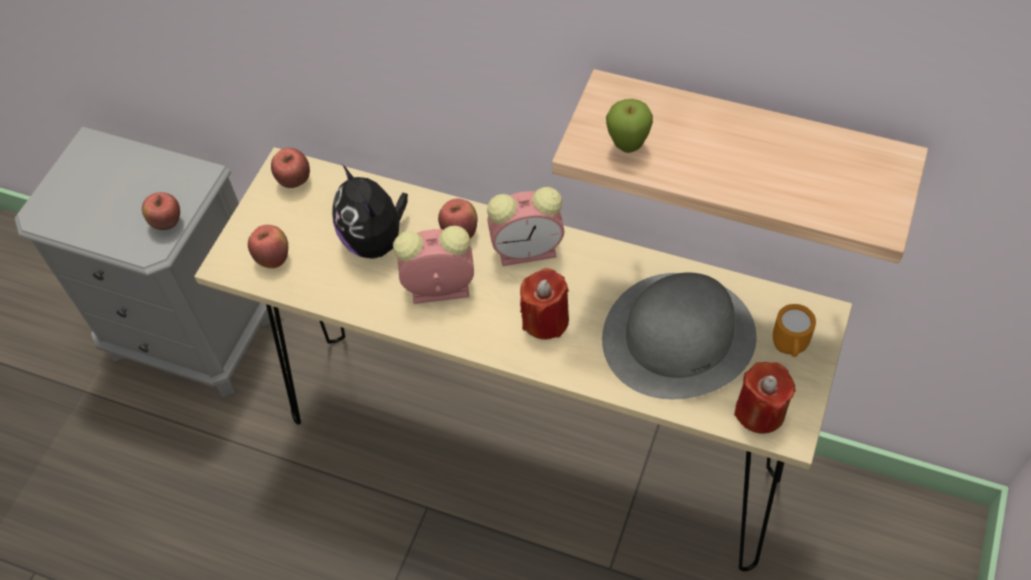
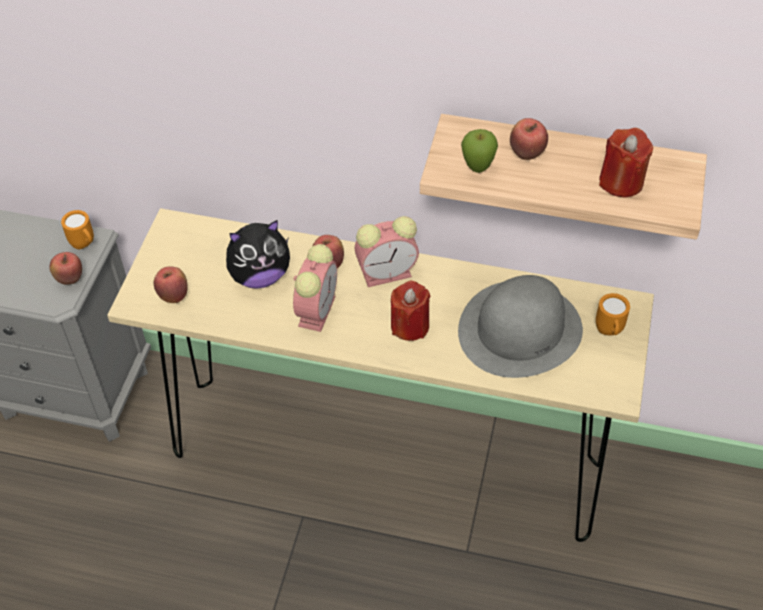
camera: 10 degrees left, 5 degrees down
apple [271,148,310,188] -> apple moved to [510,118,548,160]
plush toy [332,165,408,259] -> plush toy turned 75 degrees counterclockwise [226,220,290,289]
alarm clock [393,226,474,304] -> alarm clock turned 120 degrees clockwise [293,244,337,332]
red candle [734,362,795,434] -> red candle moved to [599,128,653,197]
none -> orange mug [61,210,94,249]

